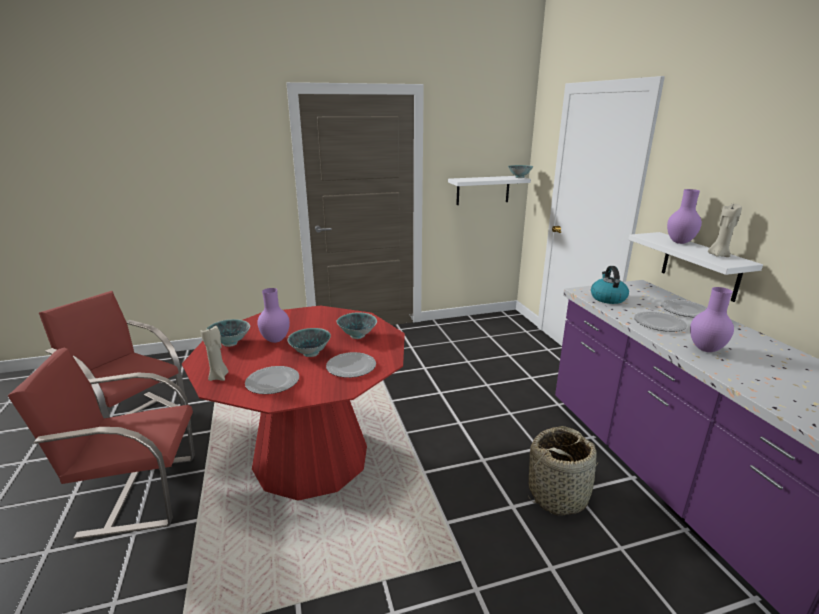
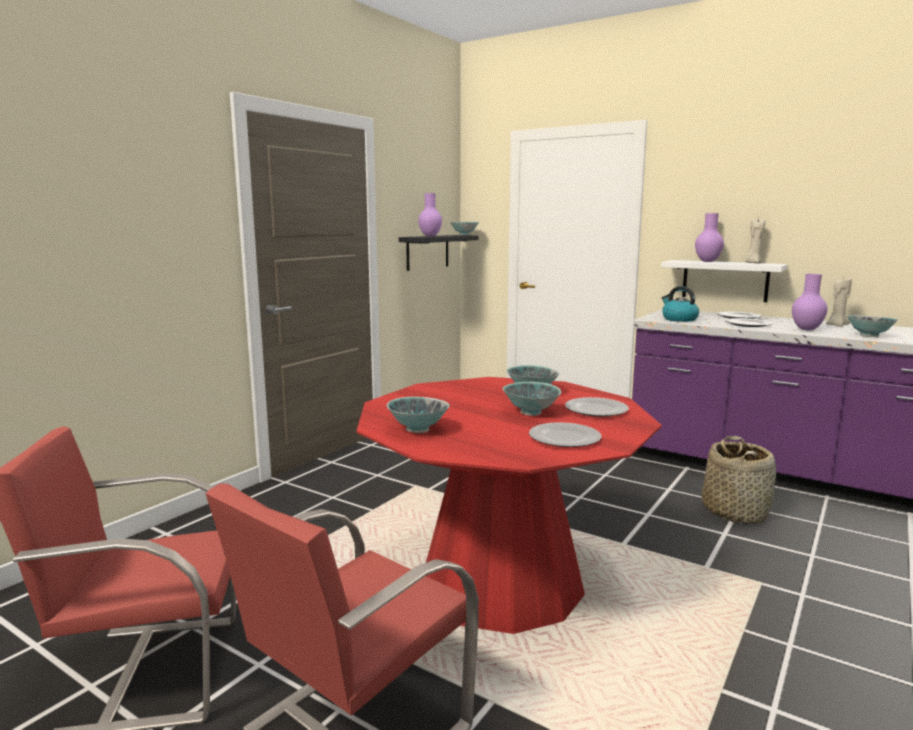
camera: 40 degrees left, 10 degrees down
beige candle [200,326,229,381] -> beige candle moved to [826,277,852,327]
purple vase [257,288,290,343] -> purple vase moved to [418,193,442,237]
white shelf [448,176,531,205] -> black shelf [399,235,479,271]
none -> bowl [847,315,898,337]

